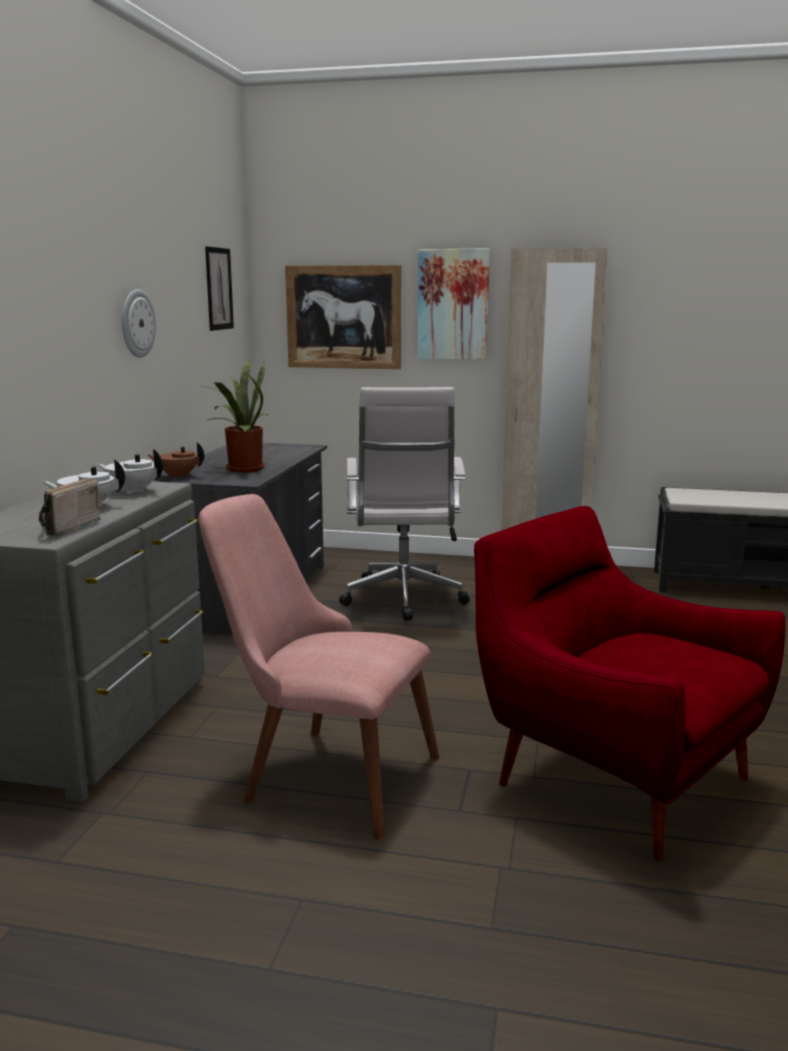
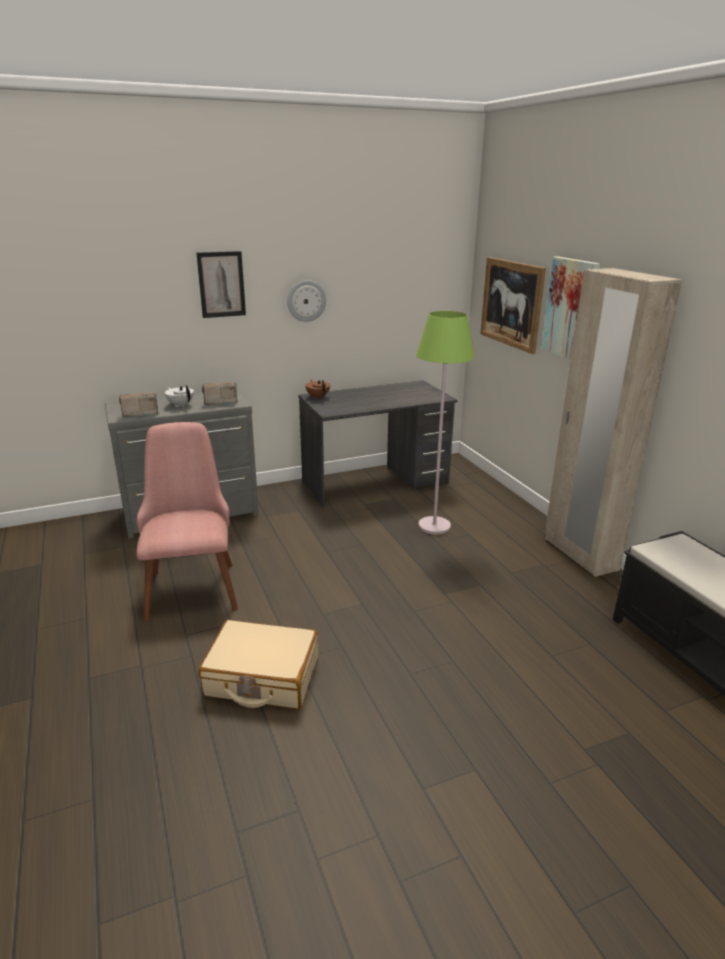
camera: 55 degrees right, 10 degrees up
white teapot [97,449,163,494] -> radio [202,382,238,405]
potted plant [202,359,268,473] -> none
picture [205,246,234,331] -> picture moved to [196,251,246,318]
white office chair [339,387,470,621] -> green floor lamp [416,311,475,535]
red armchair [474,506,785,862] -> beige suitcase [199,620,318,709]

